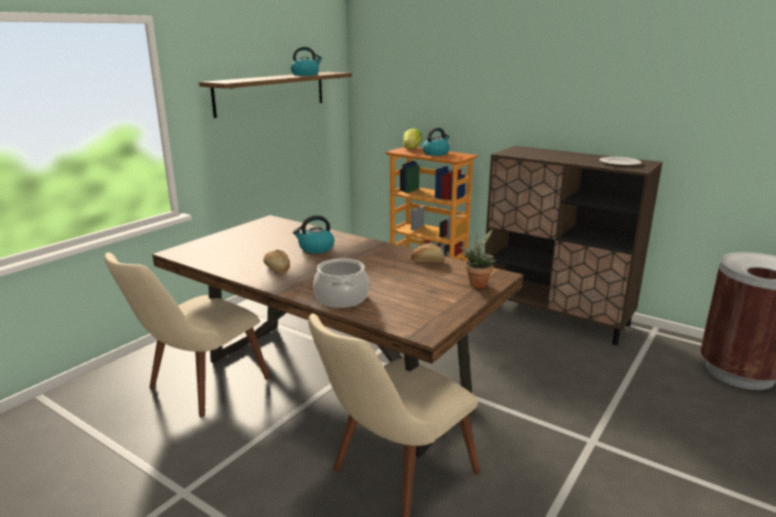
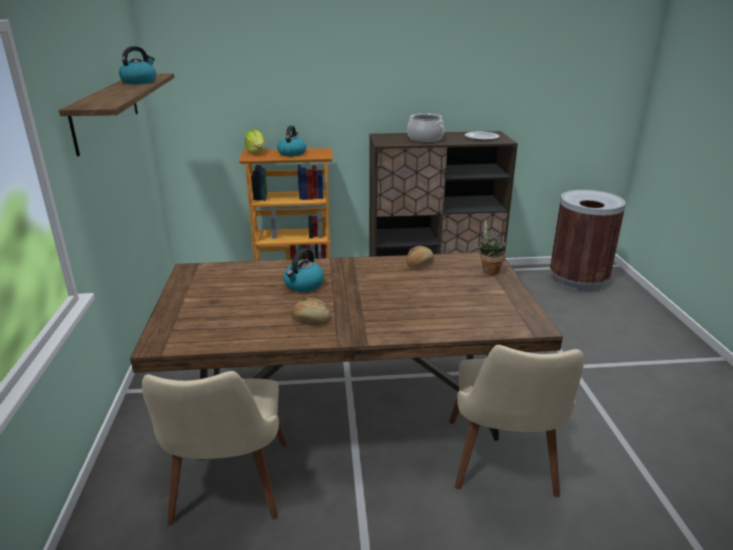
camera: 40 degrees left, 5 degrees up
cooking pot [313,259,369,308] -> cooking pot moved to [407,113,444,142]

